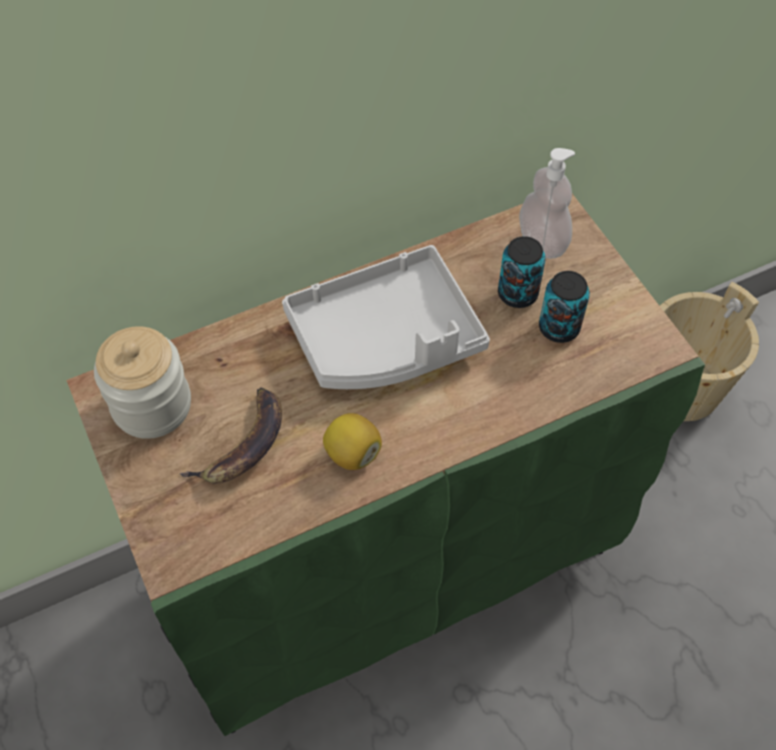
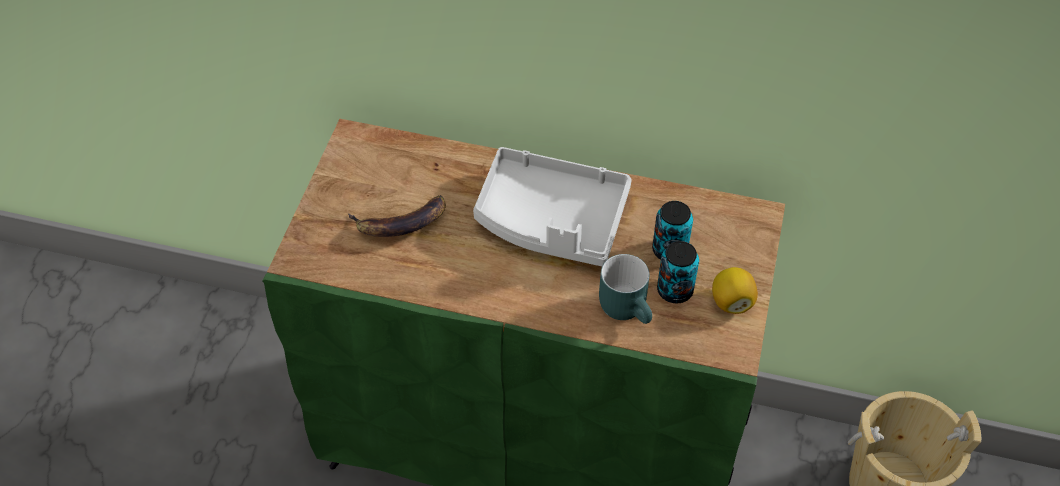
camera: 40 degrees right, 5 degrees down
jar [94,326,191,439] -> none
lemon [323,413,382,470] -> lemon moved to [712,267,758,314]
soap dispenser [519,148,575,259] -> none
none -> turquoise mug [599,254,652,324]

